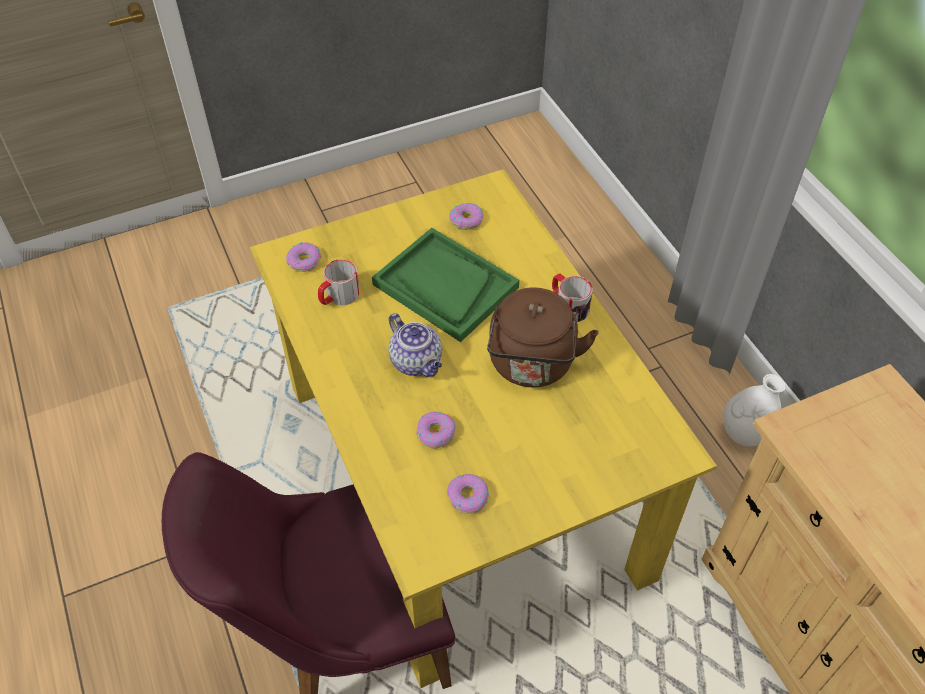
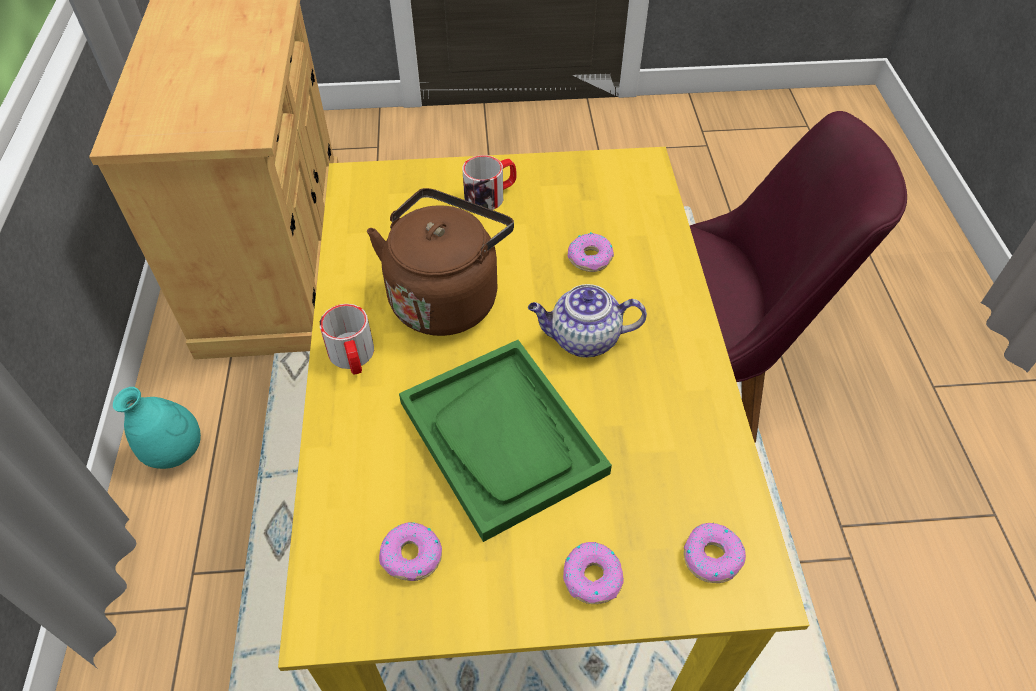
camera: 160 degrees left, 0 degrees up
mug [318,259,359,305] -> mug moved to [463,155,517,210]
teapot [388,313,442,377] -> teapot turned 75 degrees counterclockwise [528,284,647,358]
donut [447,474,489,514] -> donut moved to [563,542,624,604]
white vase [723,374,786,447] -> turquoise vase [113,387,201,469]

